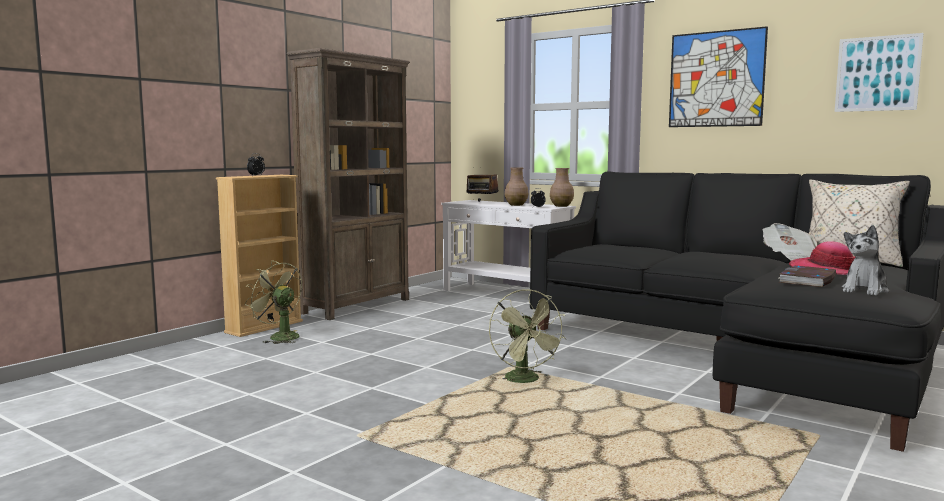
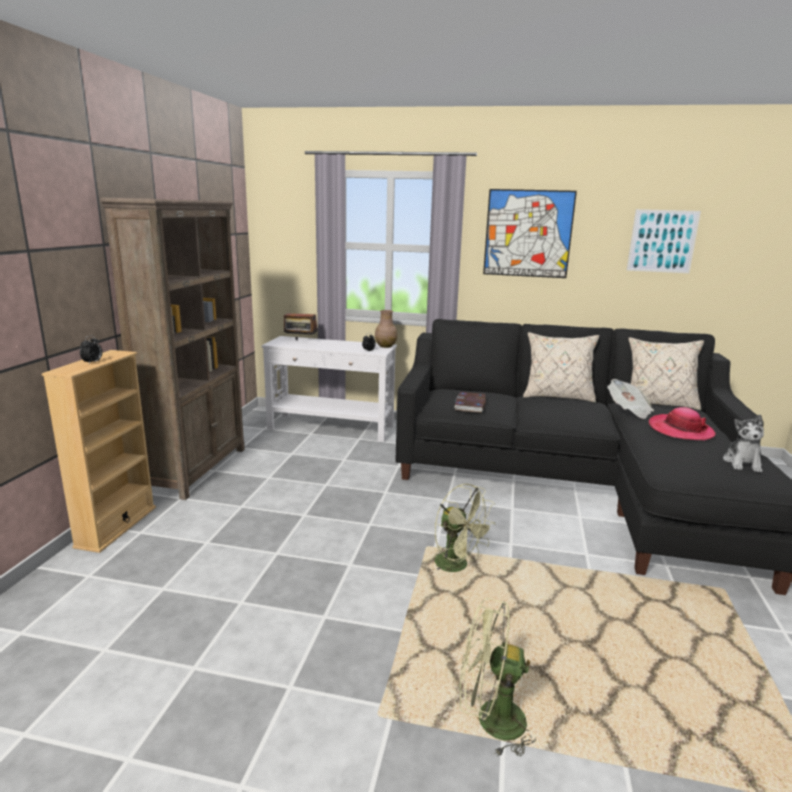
camera: 25 degrees left, 10 degrees up
green fan [245,261,302,344] -> green fan moved to [459,598,536,756]
brown vase [505,168,528,206] -> none
book [779,266,836,287] -> book moved to [454,392,486,413]
none -> beige pillow [523,332,599,403]

